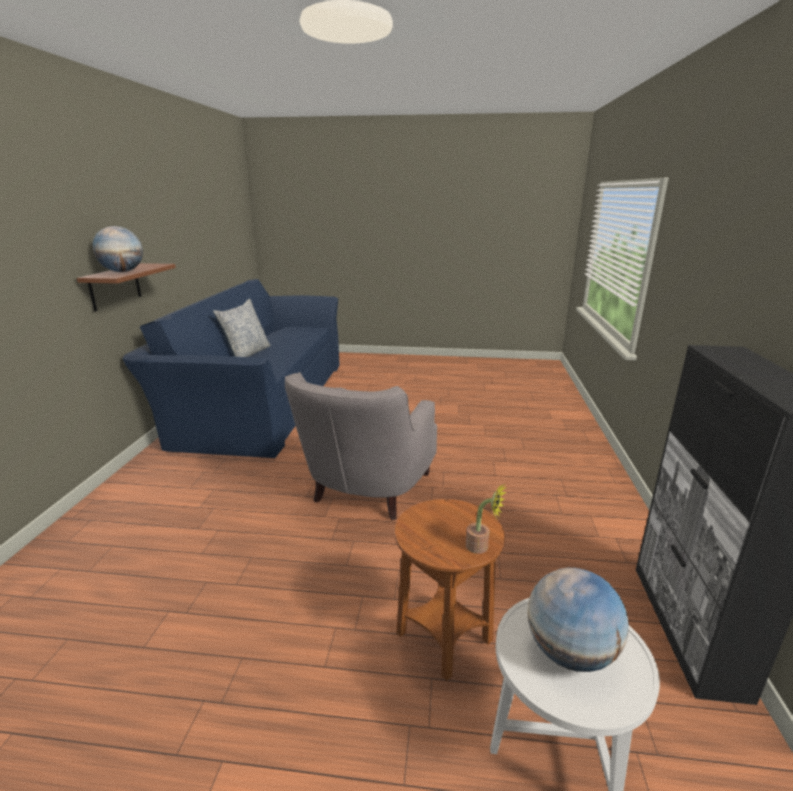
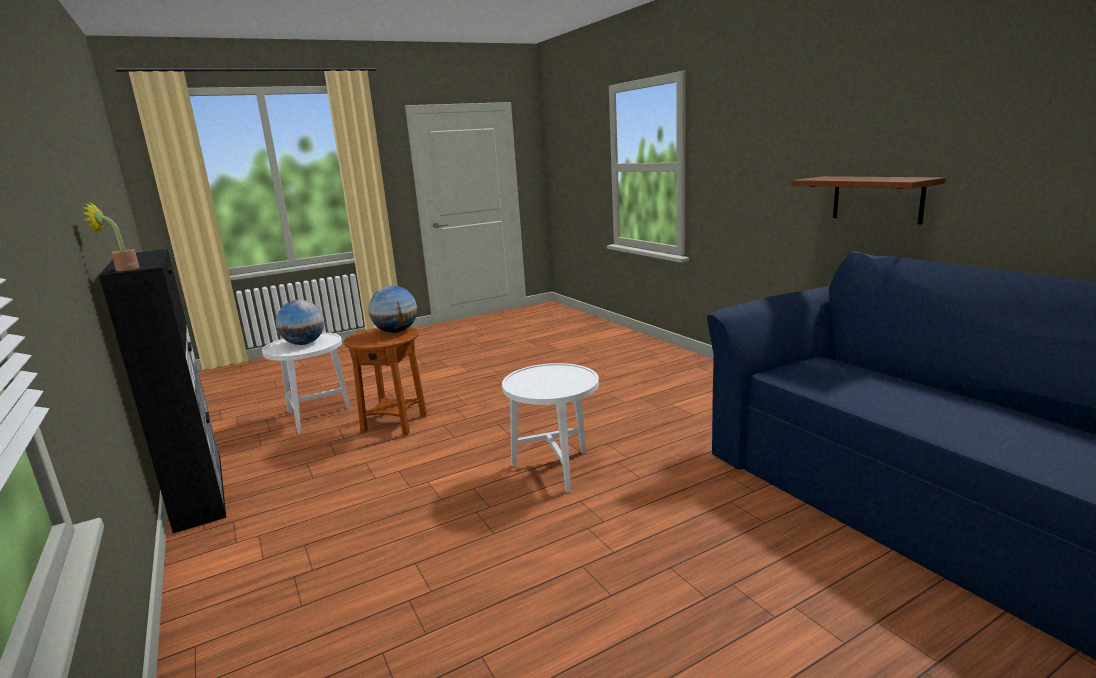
camera: 145 degrees right, 5 degrees down
globe [92,226,143,272] -> globe moved to [369,286,417,333]
pillow [213,299,271,357] -> none
grey armchair [285,372,437,520] -> white side table [502,363,599,493]
potted plant [466,484,507,554] -> potted plant moved to [83,201,140,271]

